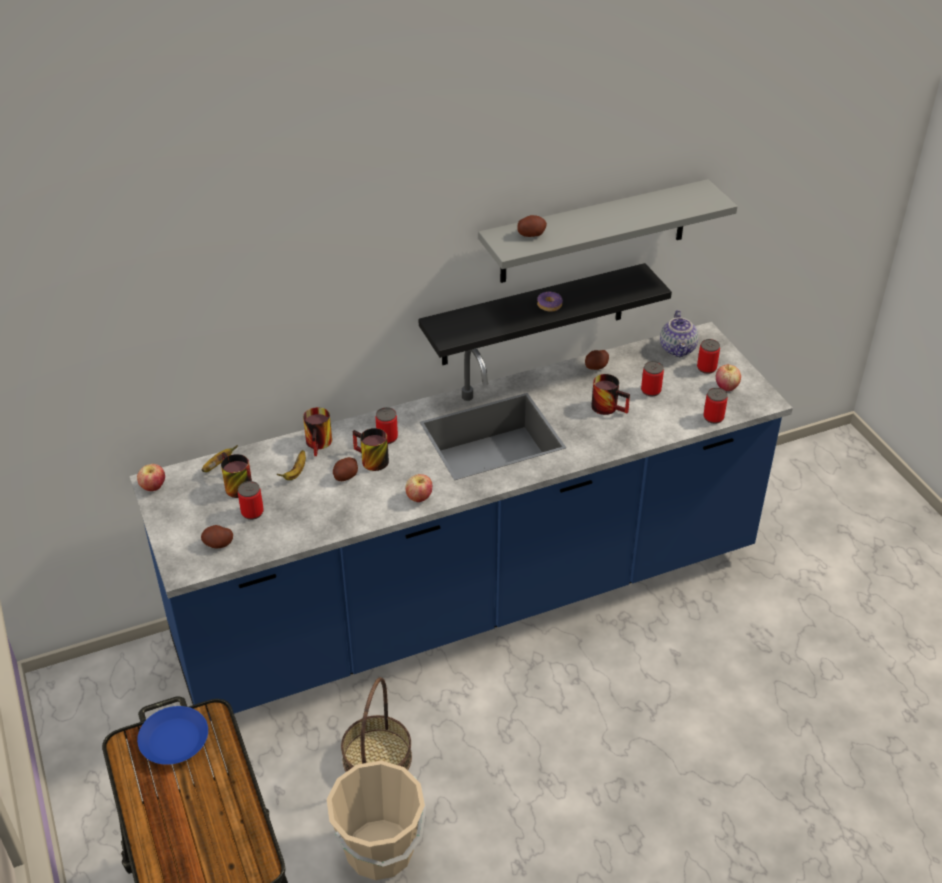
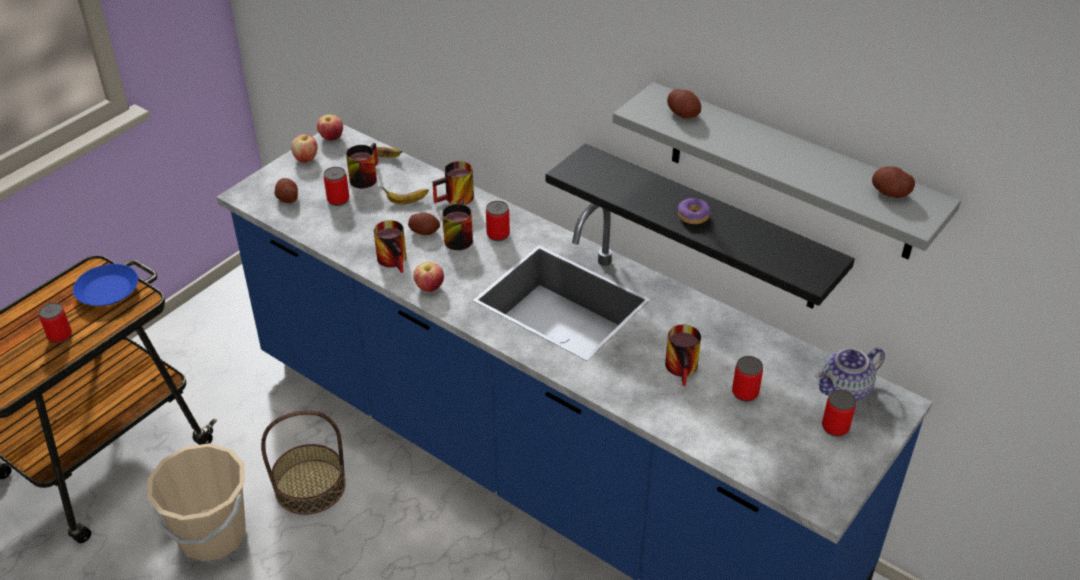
camera: 60 degrees right, 0 degrees up
potato [585,350,609,370] -> potato moved to [872,166,915,198]
can [703,388,728,424] -> can moved to [39,303,72,343]
apple [716,364,741,391] -> apple moved to [291,134,318,163]
none -> mug [374,220,406,273]

